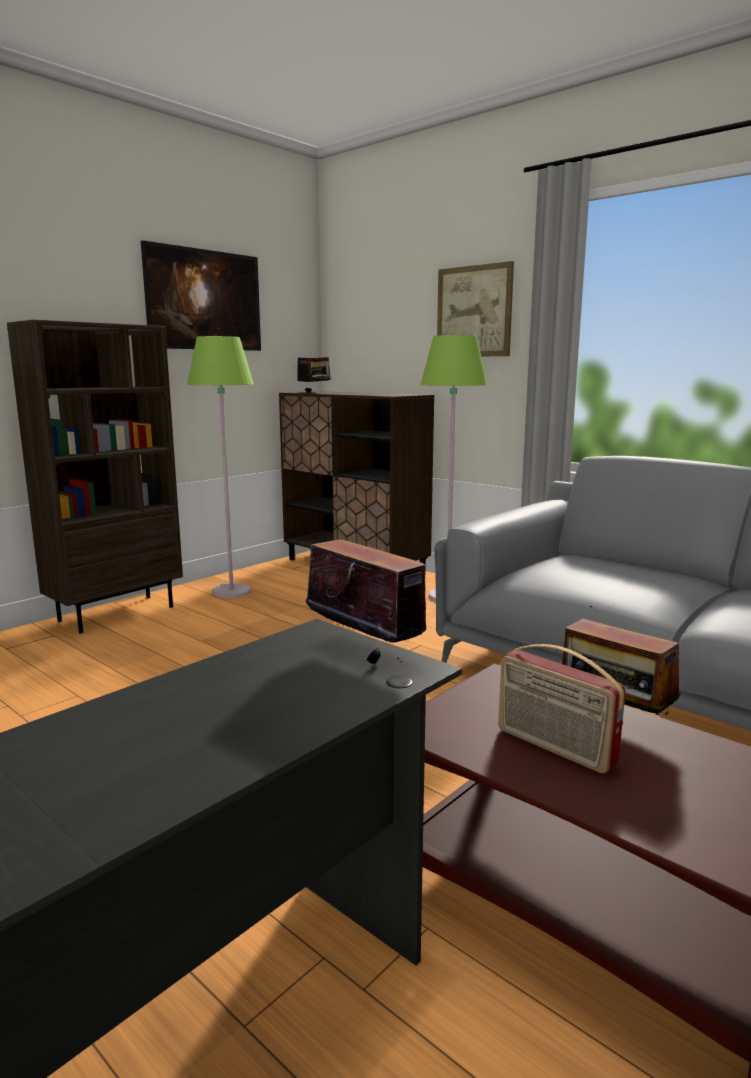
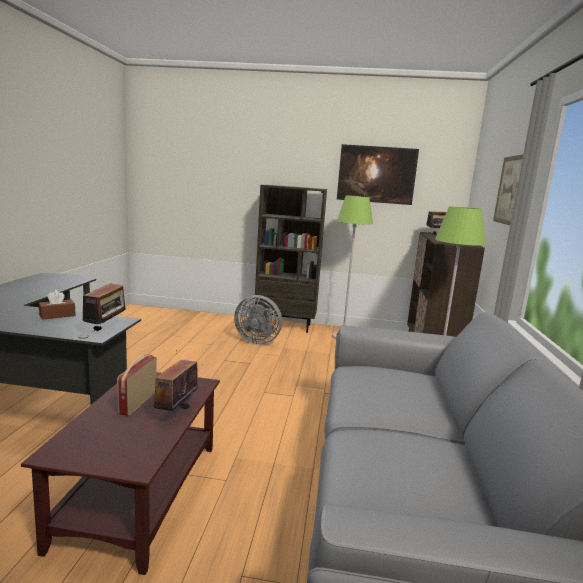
camera: 55 degrees right, 0 degrees up
none -> brown tissue box [39,290,76,320]
none -> grey fan [234,295,282,344]

